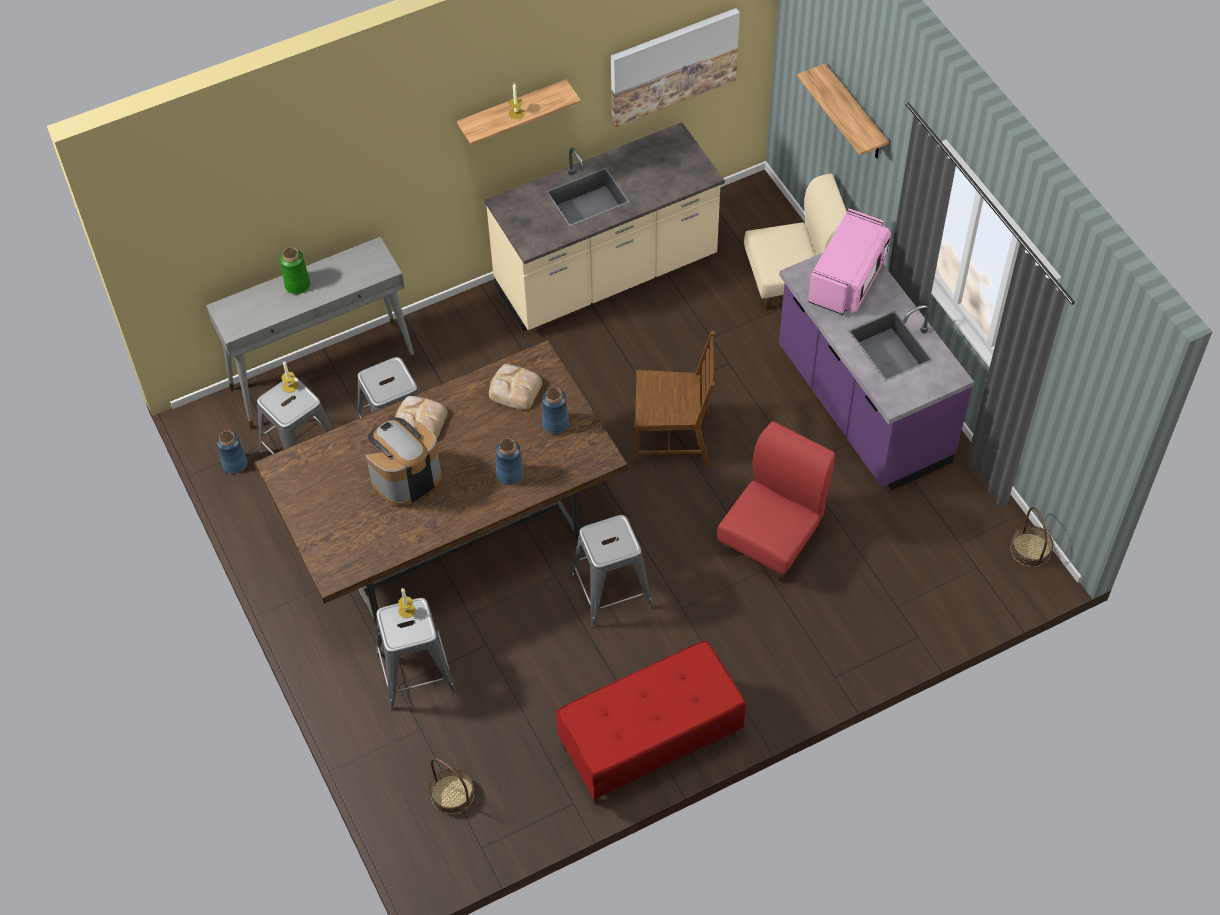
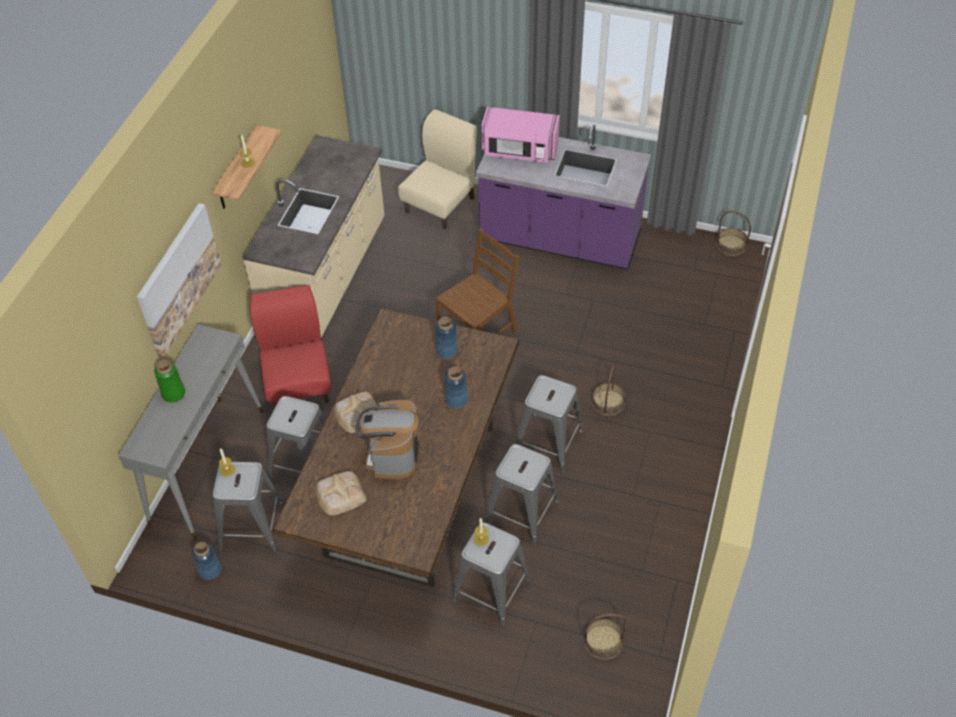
camera: 45 degrees left, 5 degrees down
bread [489,364,542,410] -> bread moved to [315,471,367,516]
red bench [556,640,746,804] -> none
picture [611,8,740,127] -> picture moved to [137,203,221,357]
red chair [717,422,835,582] -> red chair moved to [250,285,331,409]
shelf [797,63,889,158] -> none
pink microwave [808,208,891,315] -> pink microwave turned 120 degrees clockwise [481,107,560,163]
none -> grey stool [485,444,559,546]
none -> basket [592,364,626,416]

